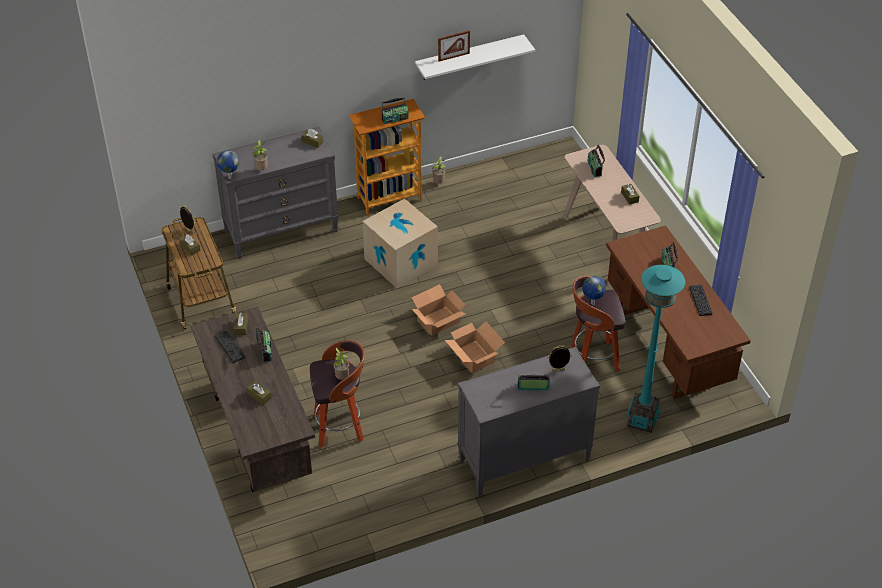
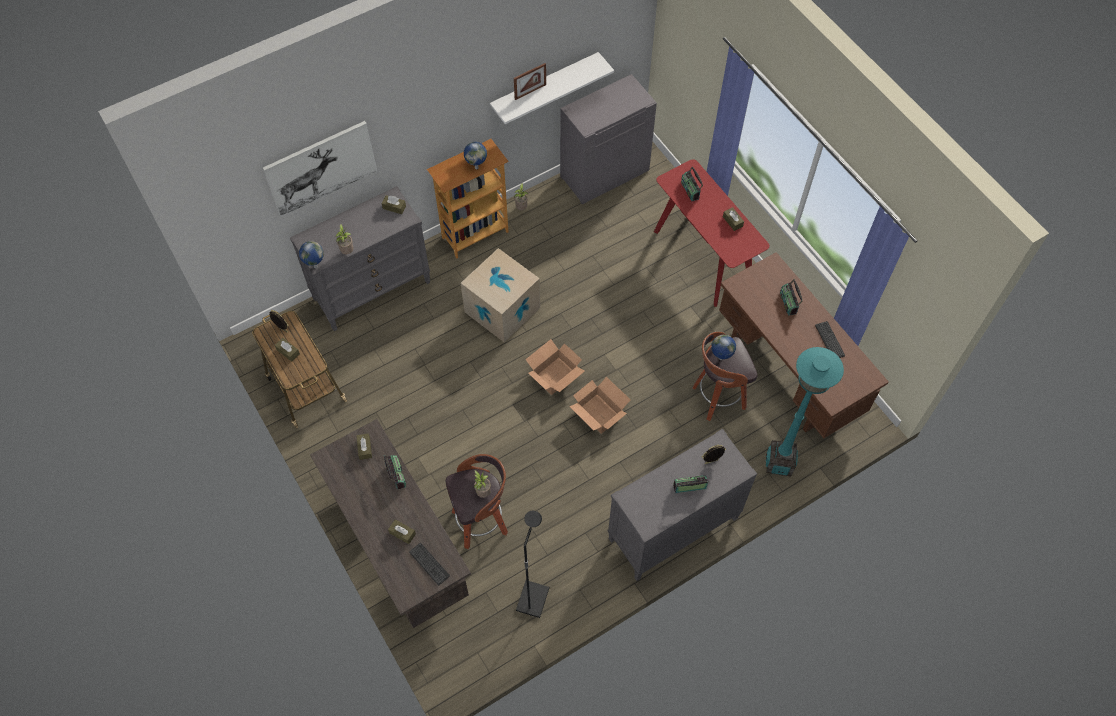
camera: 10 degrees left, 15 degrees up
keyboard [215,331,245,363] -> keyboard moved to [409,543,450,586]
radio [381,98,409,124] -> globe [464,142,487,170]
beige console table [562,145,661,285] -> red console table [654,159,769,307]
none -> picture [263,121,377,217]
none -> black floor lamp [516,511,549,618]
none -> grey cabinet [560,74,657,204]

